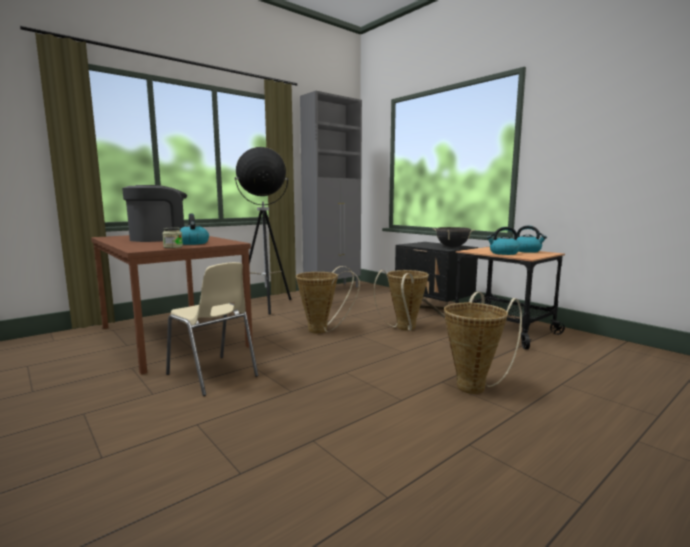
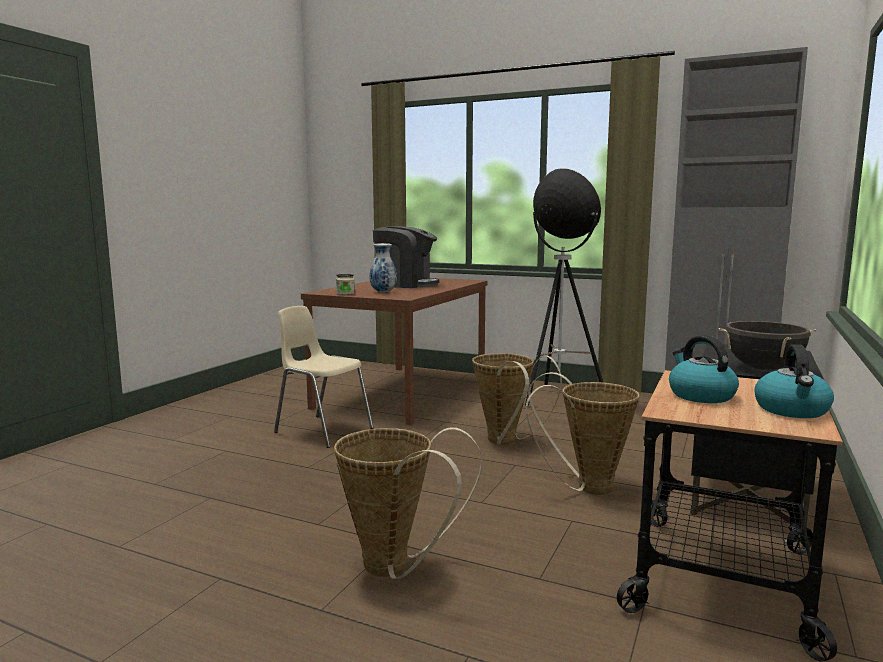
camera: 65 degrees right, 0 degrees up
beige chair [166,262,258,396] -> beige chair turned 105 degrees clockwise [274,306,374,448]
kettle [180,214,209,245] -> vase [369,243,397,293]

